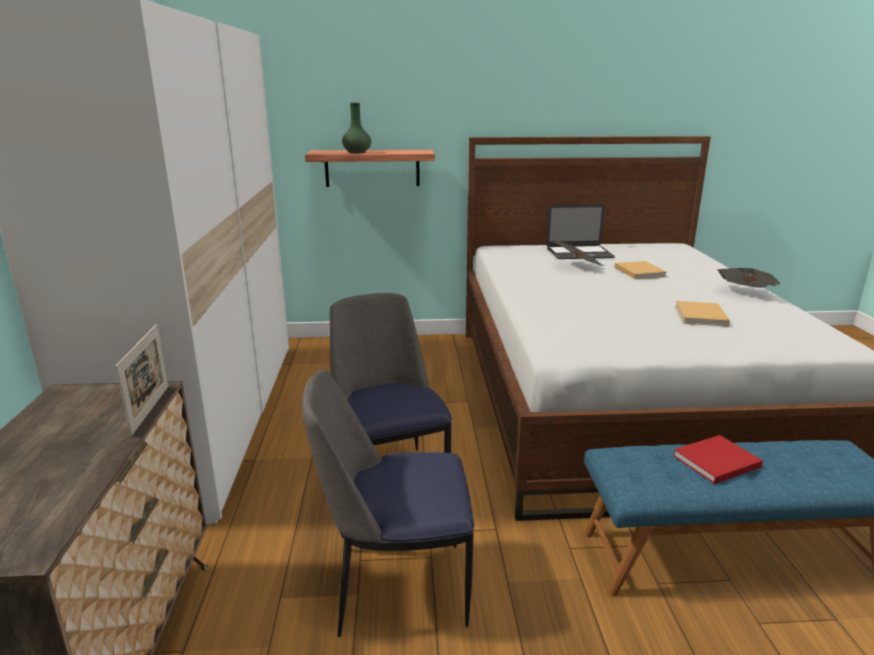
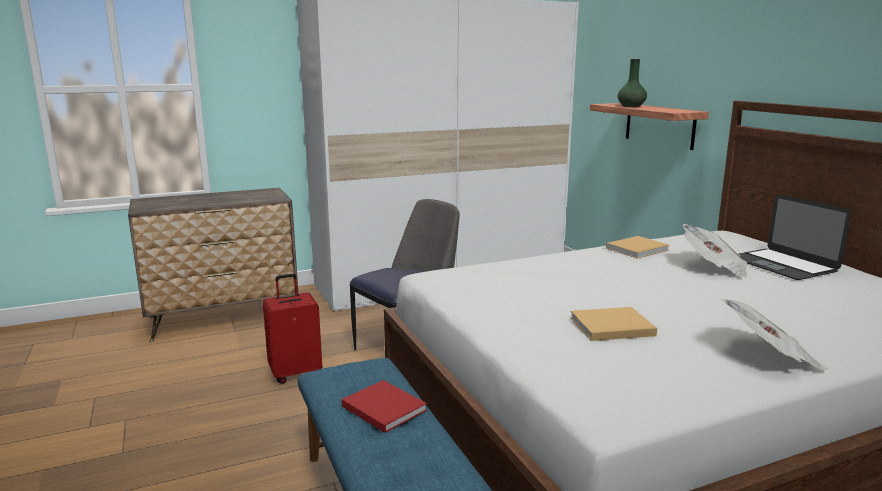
camera: 70 degrees right, 5 degrees down
picture frame [115,324,168,436] -> none
chair [302,369,474,637] -> red suitcase [263,274,322,384]
beige book [614,261,667,279] -> beige book moved to [606,236,670,259]

